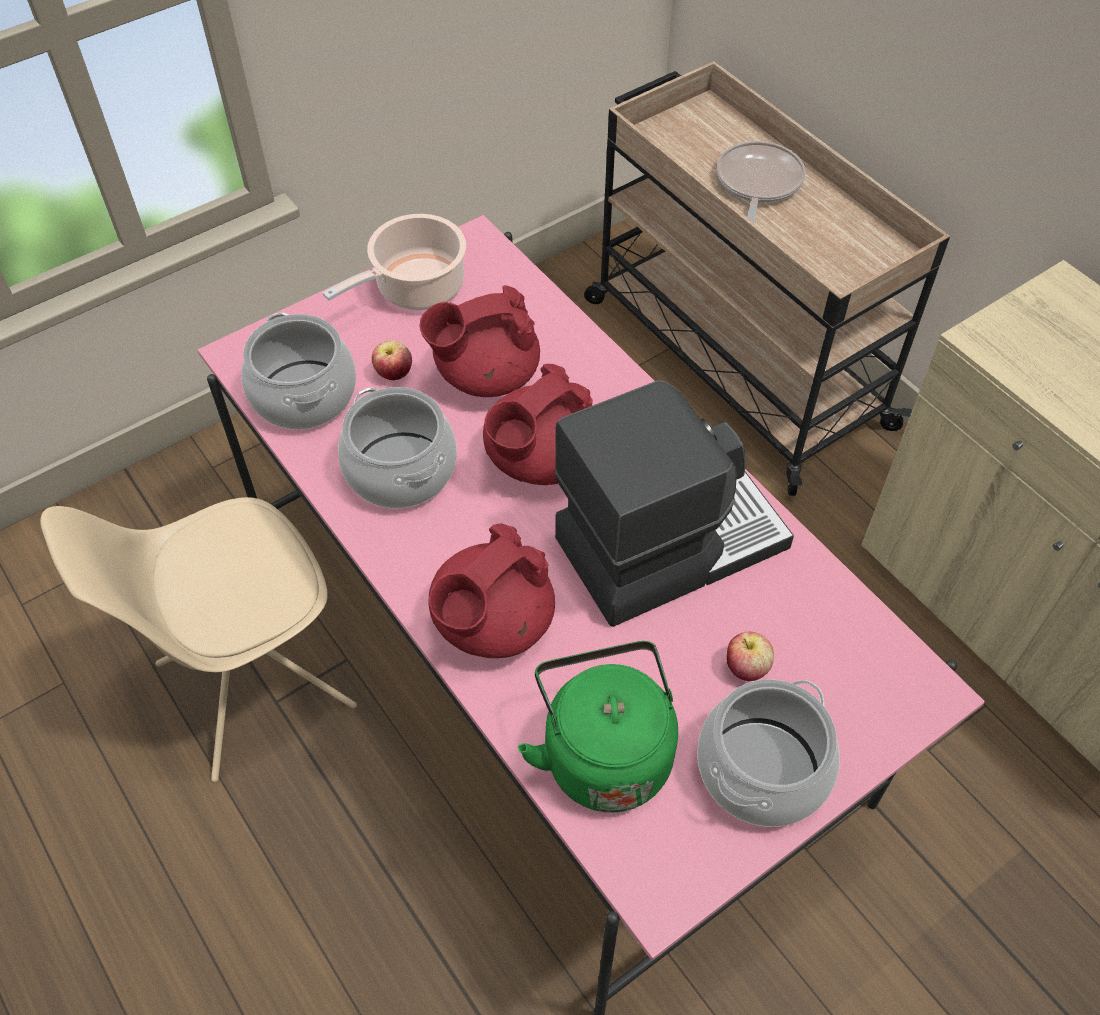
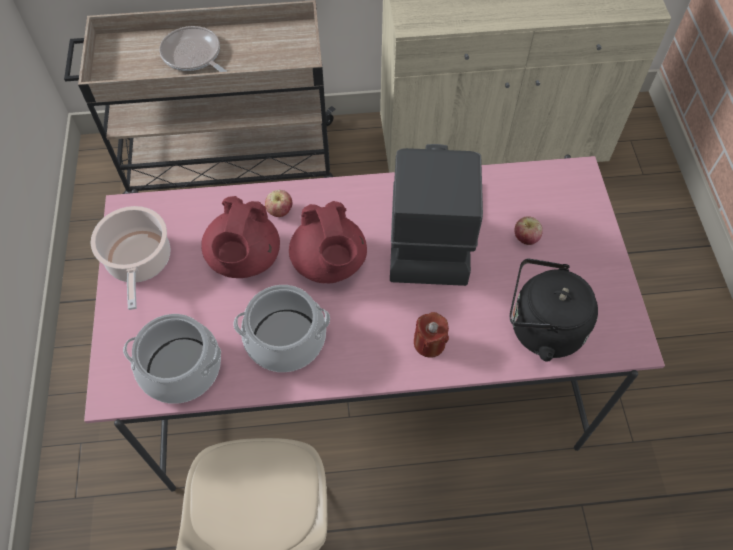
camera: 60 degrees left, 5 degrees up
apple [372,341,412,380] -> apple moved to [265,190,293,217]
red teapot [429,524,555,658] -> red candle [414,312,449,358]
green kettle [518,641,678,812] -> black kettle [510,259,598,361]
cooking pot [697,679,840,827] -> none

